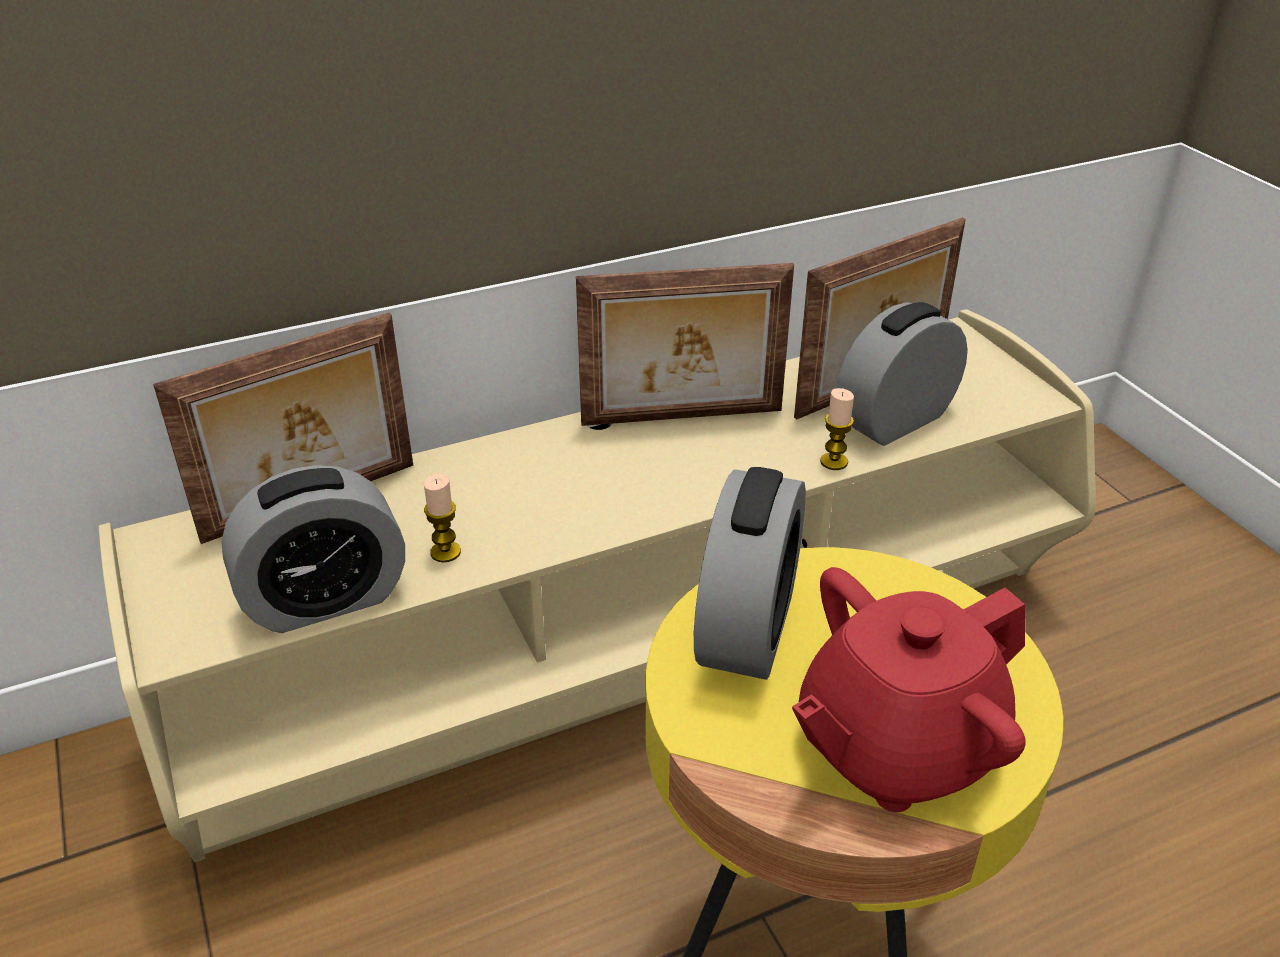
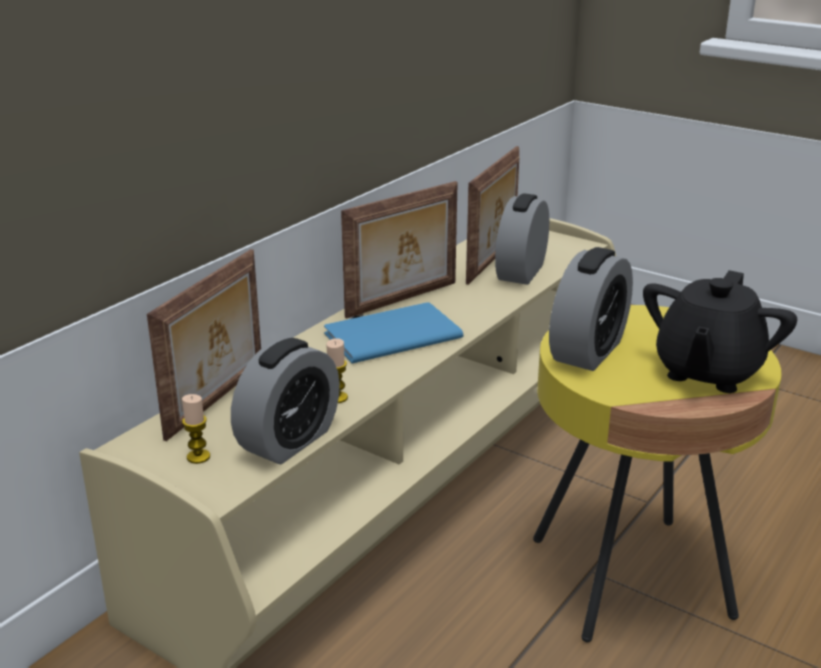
camera: 30 degrees left, 10 degrees down
alarm clock [694,467,806,680] -> alarm clock turned 45 degrees clockwise [549,247,633,371]
red teapot [792,567,1026,812] -> black teapot [643,270,797,393]
candle [820,388,854,470] -> candle moved to [182,394,210,464]
none -> blue book [324,302,464,363]

